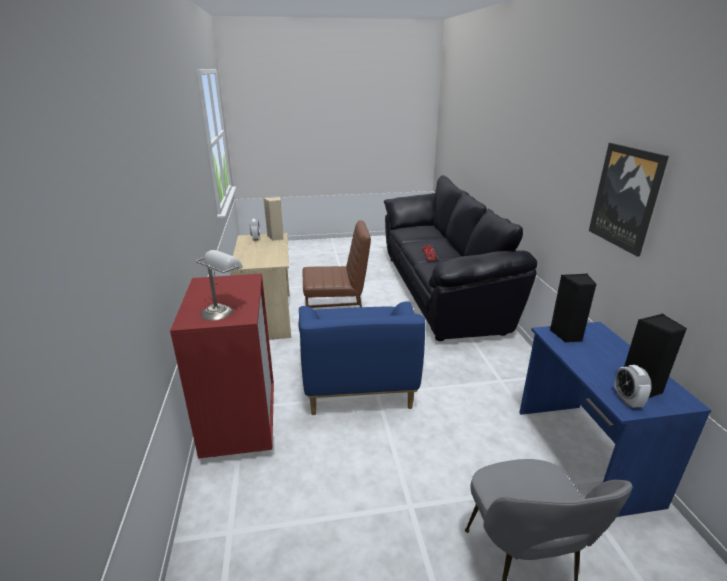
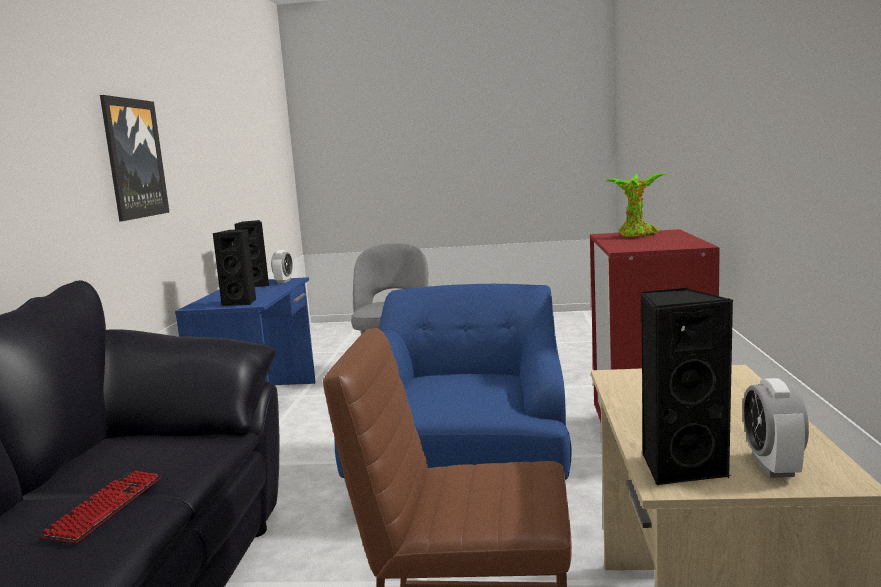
camera: 165 degrees left, 15 degrees down
white table lamp [196,250,243,320] -> potted plant [604,173,666,237]
beige speaker [263,196,284,241] -> black speaker [641,288,733,485]

